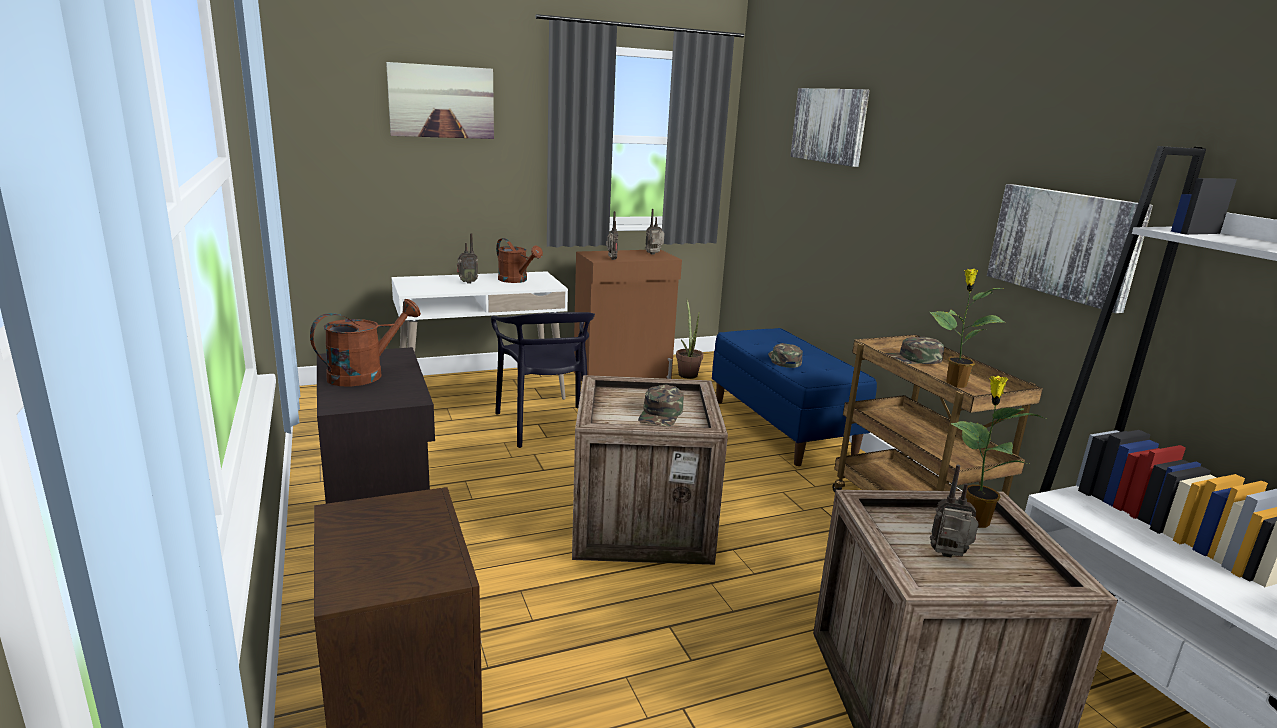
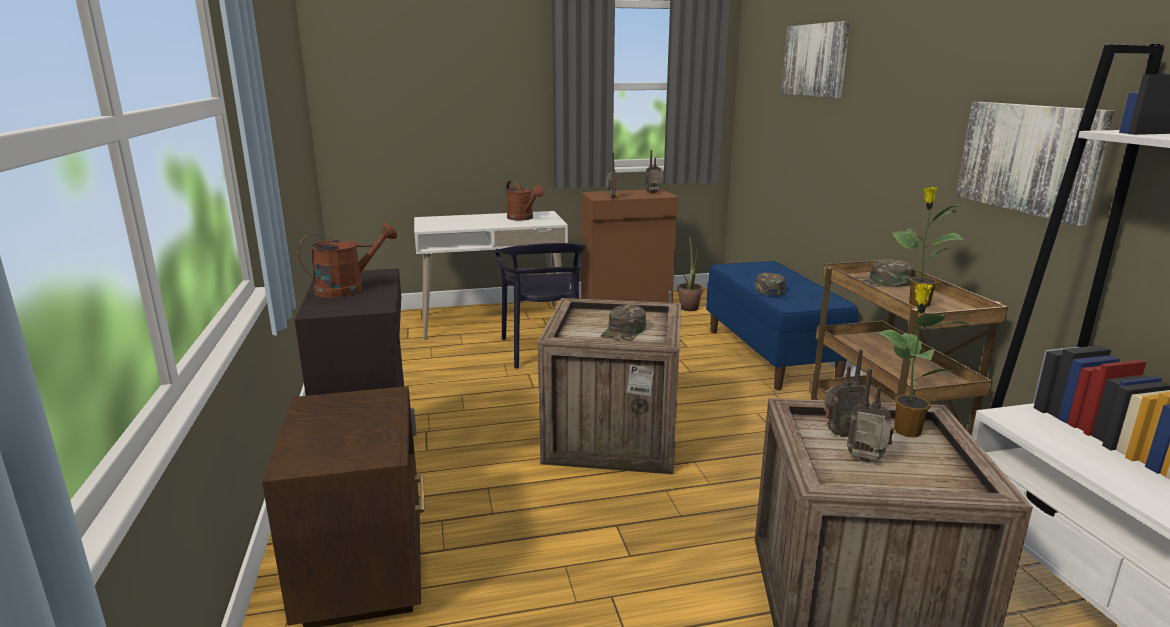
camera: 10 degrees right, 0 degrees up
picture [386,62,494,139] -> none
radio [457,233,478,283] -> radio moved to [824,349,865,437]

